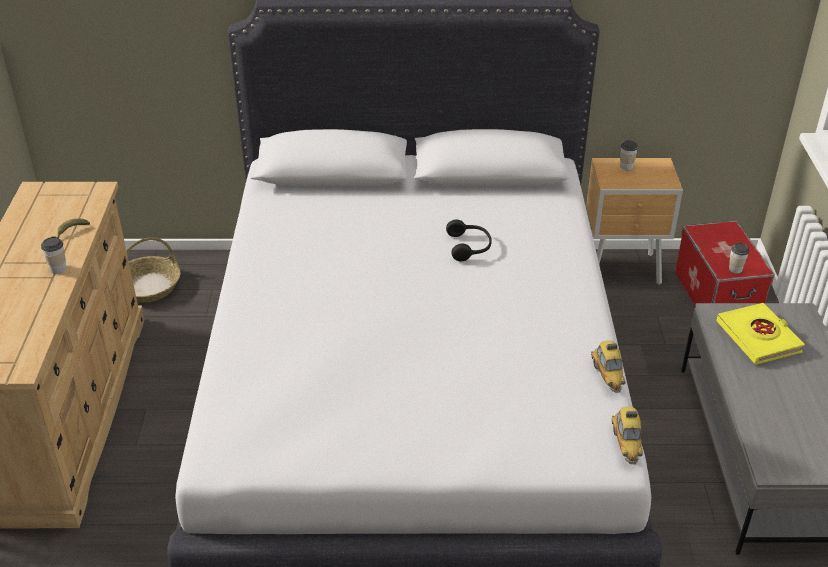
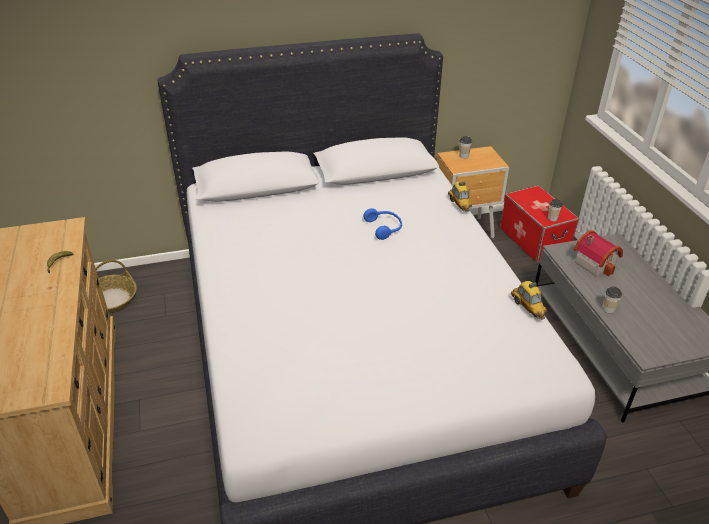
camera: 15 degrees left, 0 degrees up
cup [41,236,67,274] -> cup moved to [603,286,622,313]
black headphones [446,219,492,261] -> blue headphones [363,208,402,240]
toy car [612,407,643,464] -> toy car moved to [448,182,472,212]
yellow book [716,303,805,365] -> toy house [574,230,623,277]

